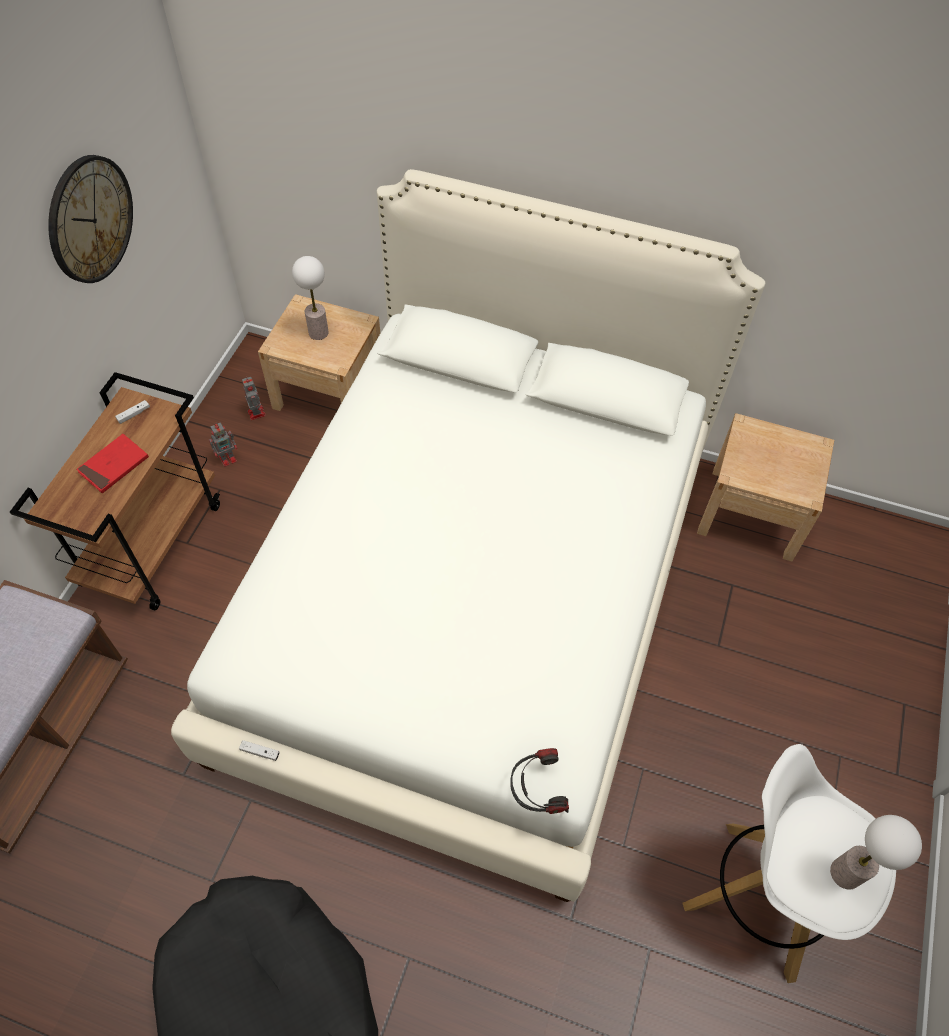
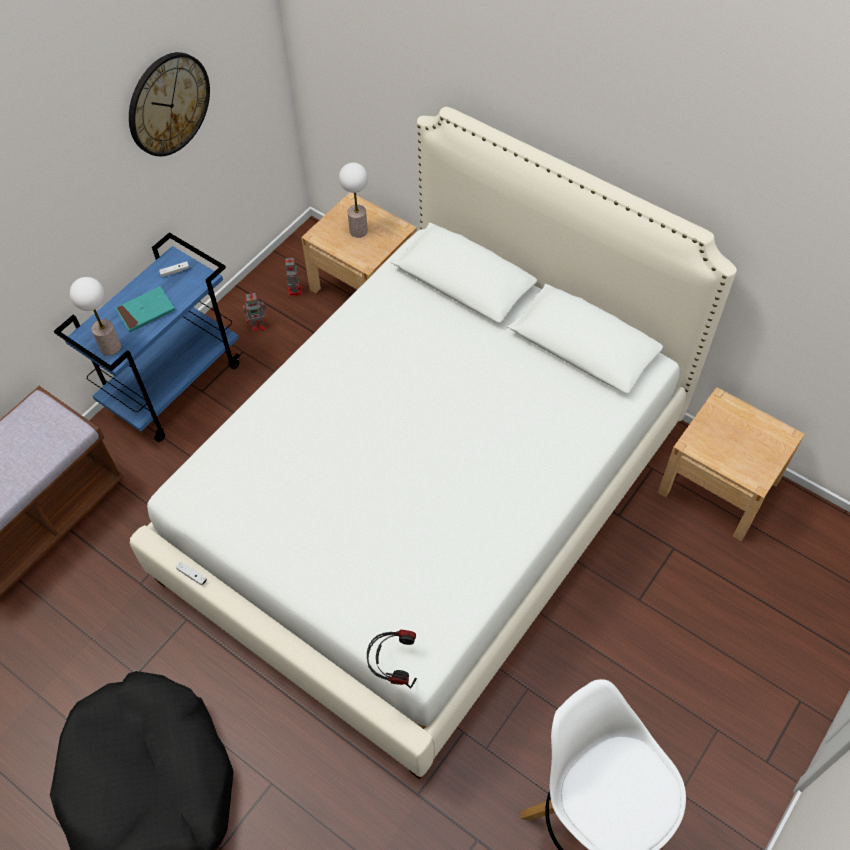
camera: 20 degrees right, 0 degrees up
brown cart [10,372,220,611] -> blue cart [54,232,240,442]
red book [76,434,149,493] -> turquoise book [115,286,175,332]
table lamp [830,815,922,890] -> table lamp moved to [70,277,121,356]

